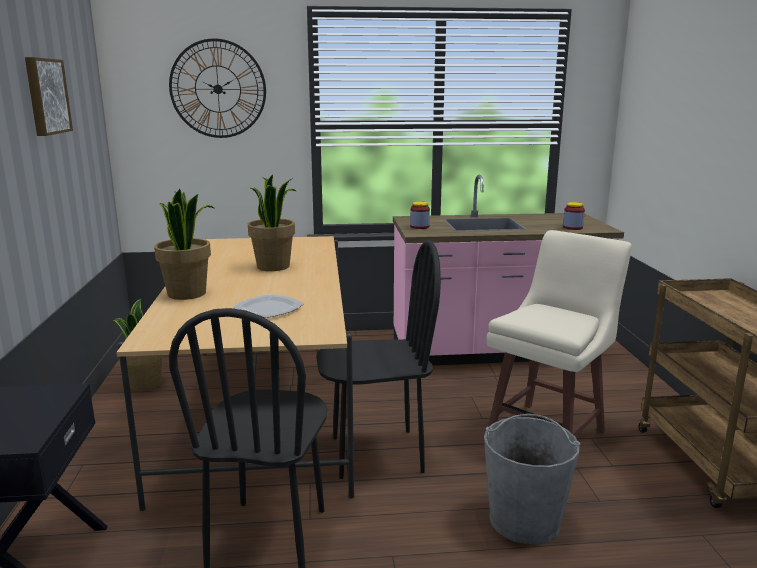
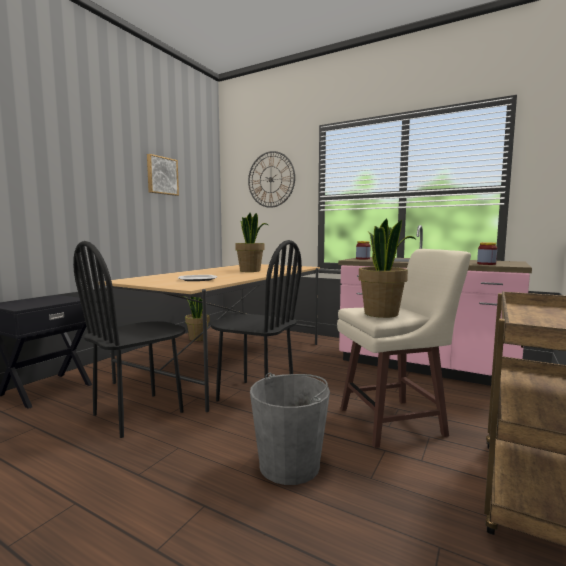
camera: 35 degrees right, 10 degrees down
potted plant [154,189,214,300] -> potted plant moved to [359,218,417,318]

